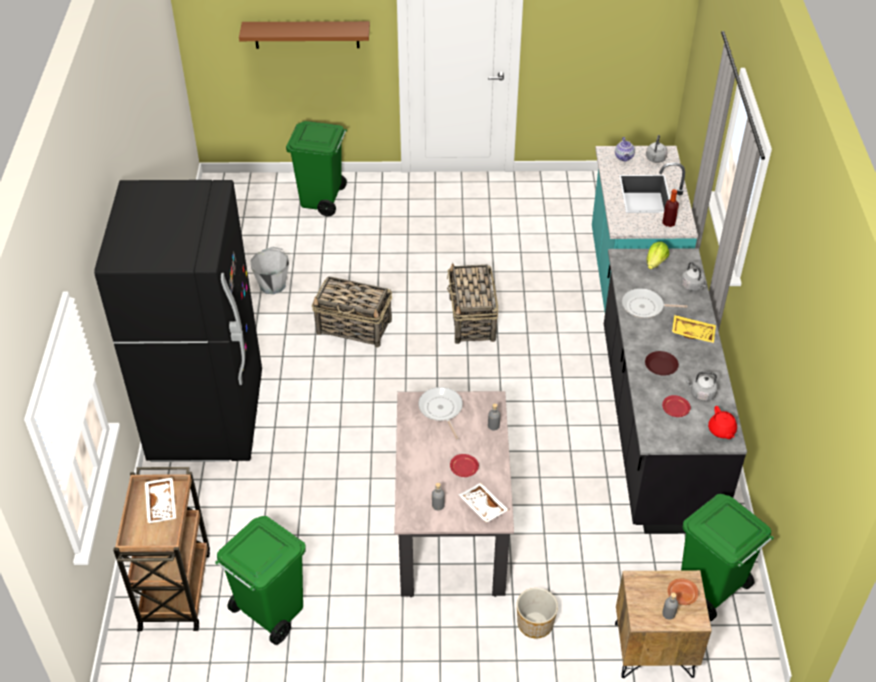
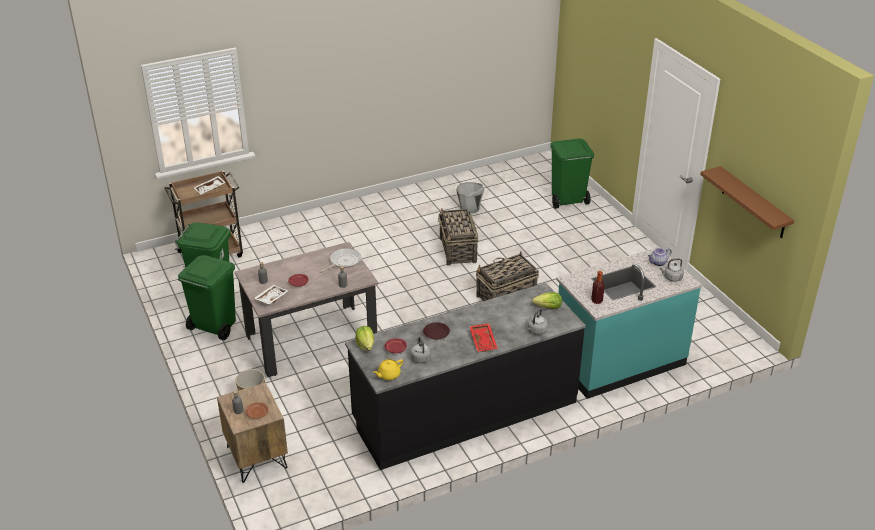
camera: 65 degrees right, 10 degrees down
black fridge [94,180,262,462] -> none
brown shelf [239,21,370,49] -> brown shelf moved to [700,166,794,238]
frying pan [622,288,688,318] -> none
yellow tray [672,315,716,343] -> red tray [469,323,498,352]
green trash can [681,494,774,621] -> green trash can moved to [178,255,236,340]
red teapot [708,406,737,439] -> yellow teapot [373,359,403,380]
none -> lettuce [355,326,374,351]

